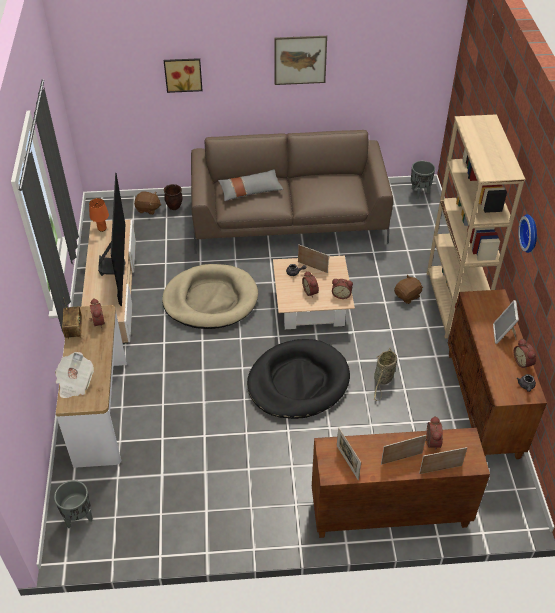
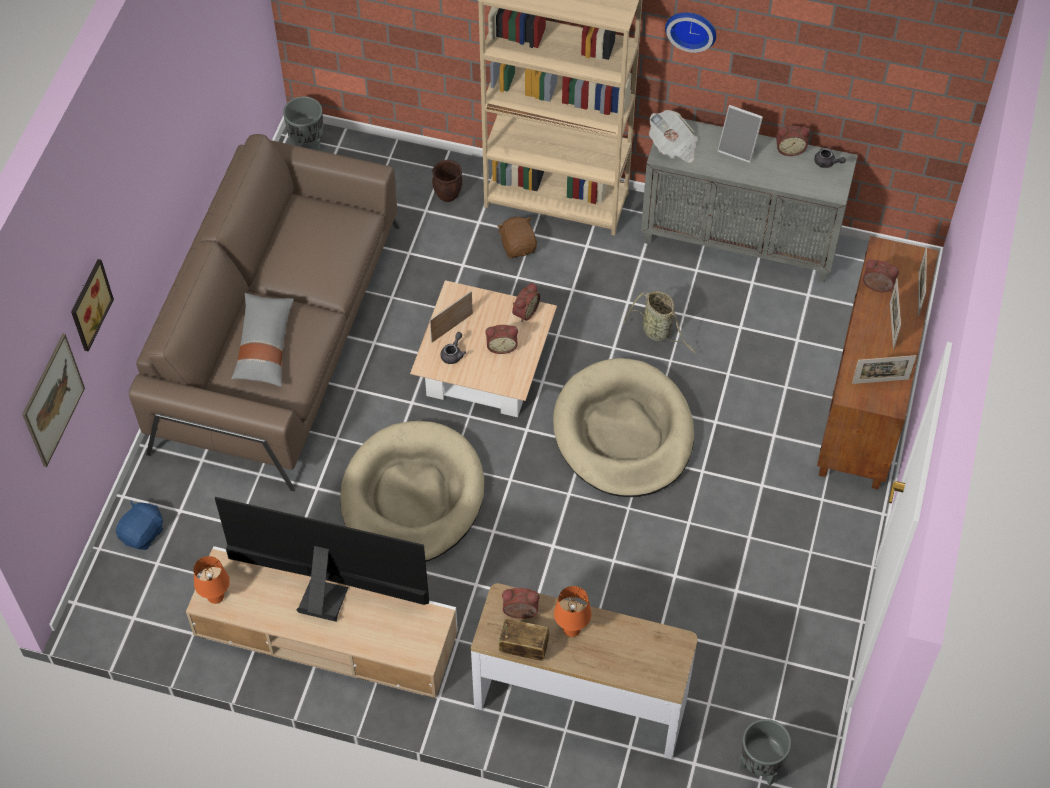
camera: 70 degrees left, 10 degrees up
newspaper [55,352,94,398] -> newspaper moved to [649,110,698,163]
brown plush toy [134,191,161,215] -> blue plush toy [116,501,163,550]
brown planter [164,184,182,210] -> brown planter moved to [432,160,462,202]
black dog bed [247,339,350,419] -> beige dog bed [553,358,694,497]
picture [274,36,327,85] -> picture moved to [22,334,85,467]
brown cabinet [448,289,547,459] -> grey cabinet [641,119,858,282]
none -> orange table lamp [554,586,592,637]

